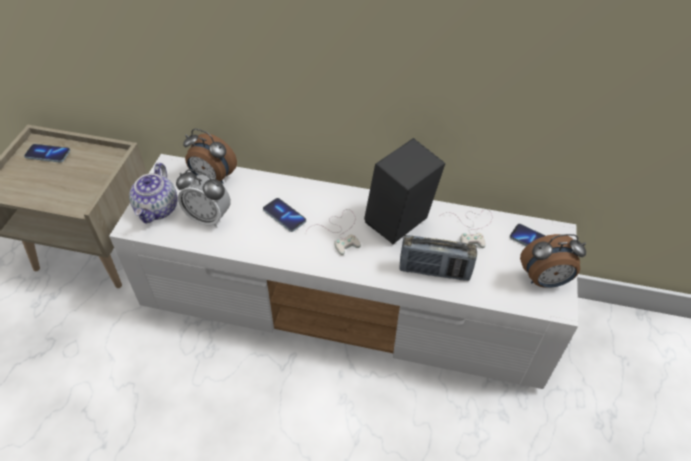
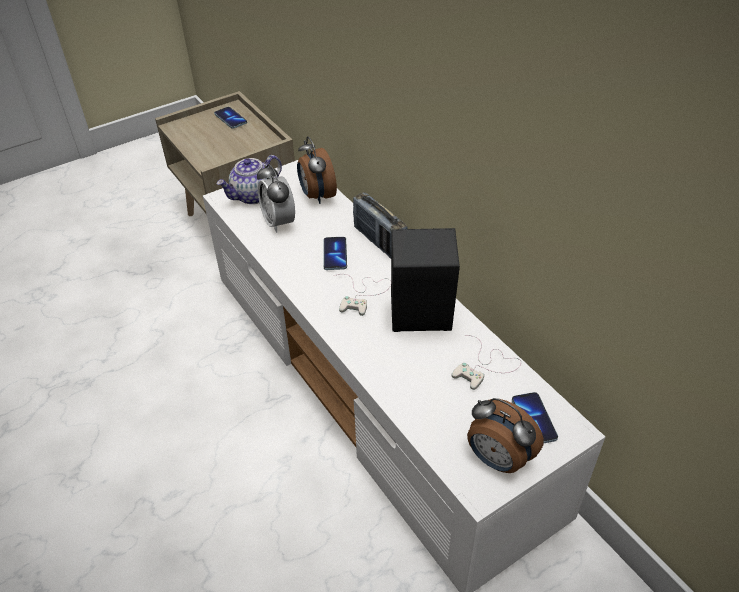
camera: 45 degrees right, 5 degrees down
radio [399,235,477,281] -> radio moved to [353,192,408,259]

